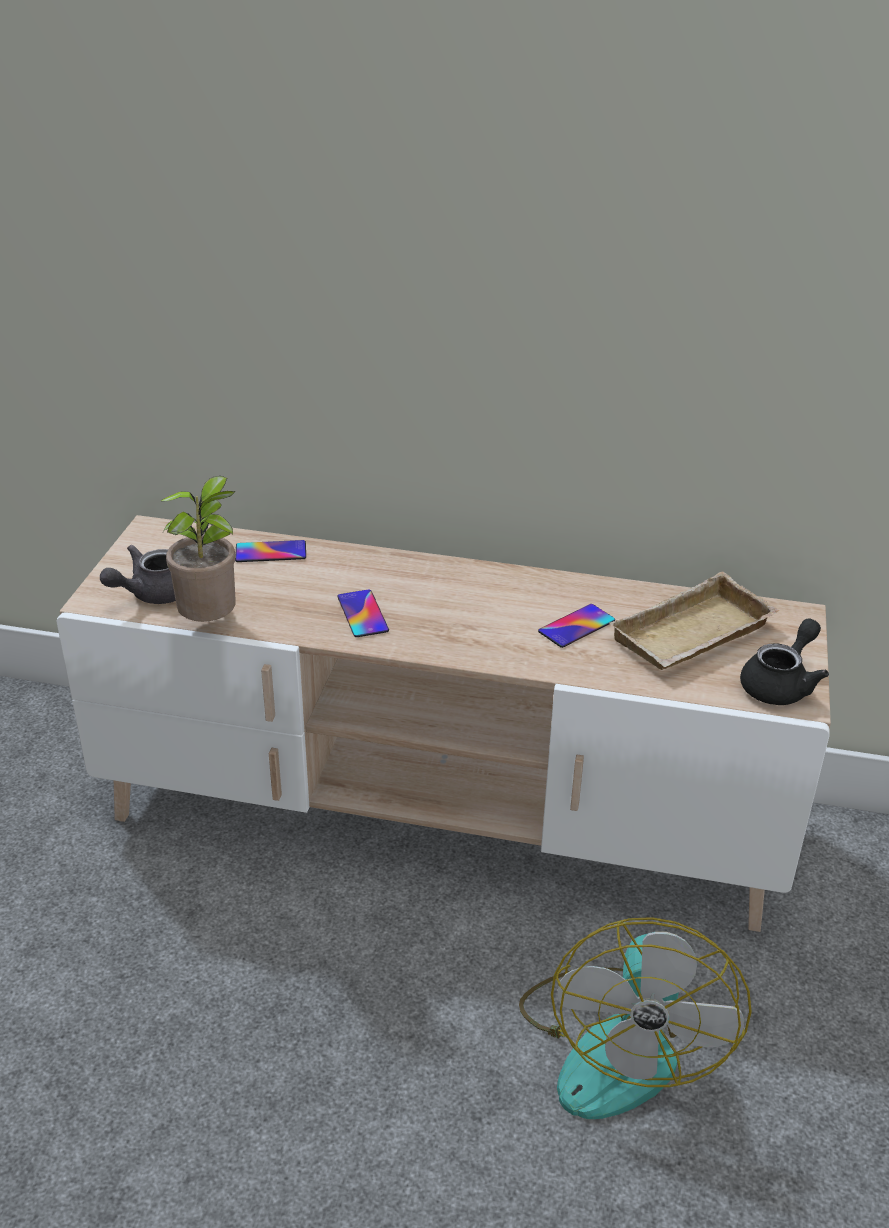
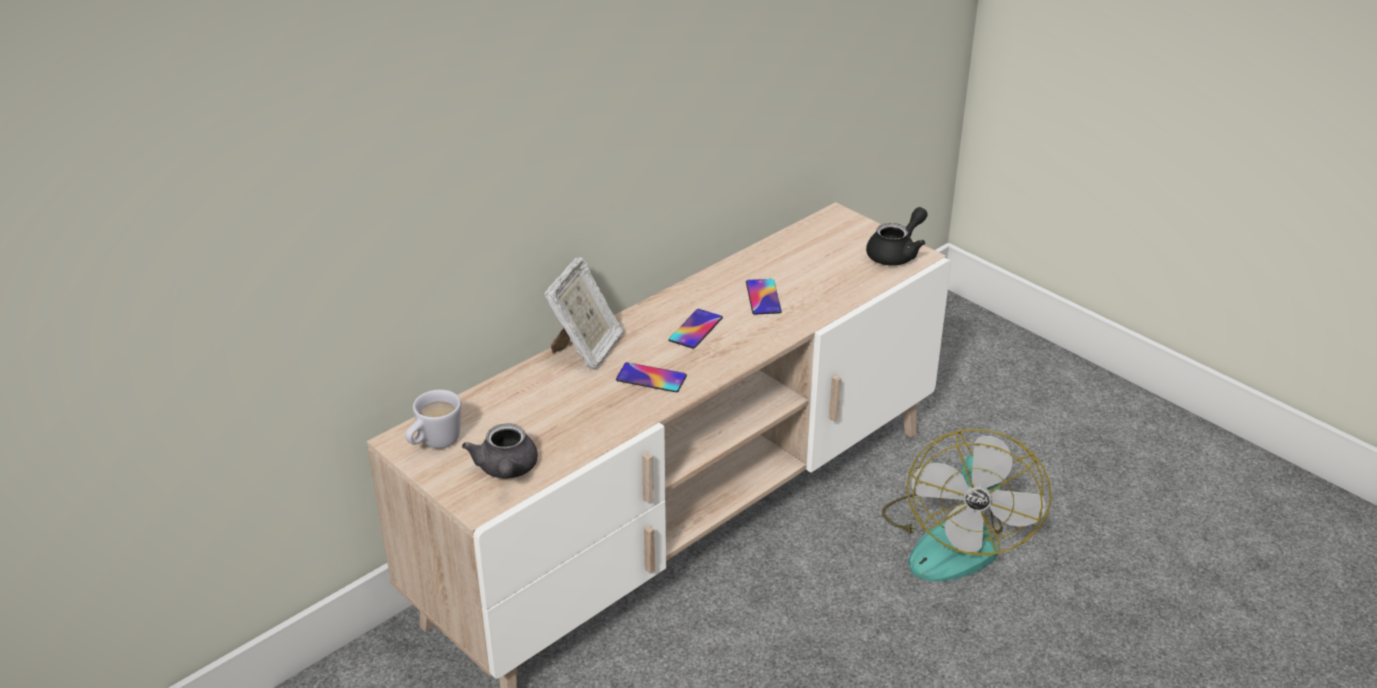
camera: 55 degrees left, 0 degrees up
potted plant [160,476,236,622] -> none
phone [235,540,306,562] -> phone moved to [669,309,723,349]
fan [519,917,752,1119] -> fan turned 60 degrees clockwise [882,429,1052,582]
beige tray [609,571,780,670] -> none
black teapot [740,618,829,705] -> black teapot turned 60 degrees clockwise [866,207,928,266]
none -> white mug [405,390,461,449]
none -> picture frame [544,257,624,370]

